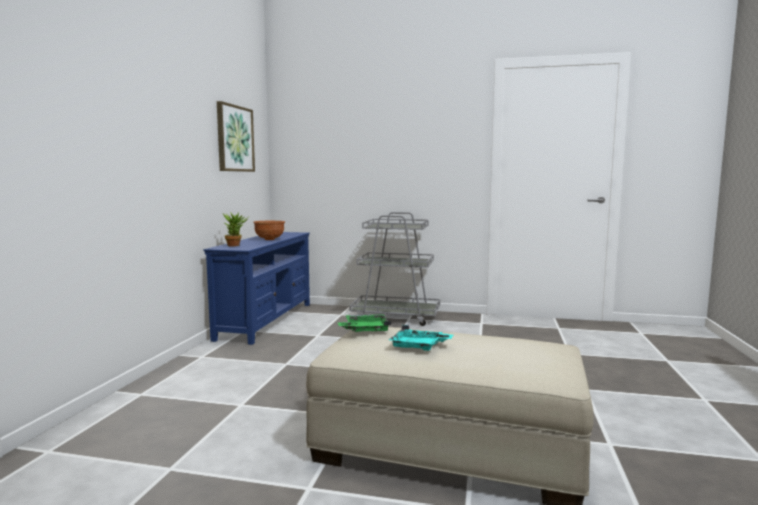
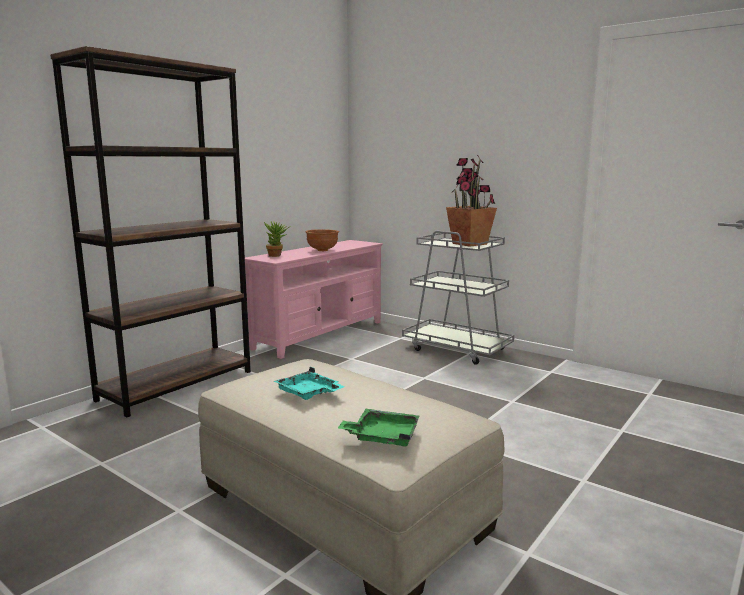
camera: 25 degrees right, 5 degrees up
blue tv stand [204,232,310,345] -> pink tv stand [245,240,383,359]
picture [217,101,255,172] -> none
green tray [338,314,391,332] -> green tray moved to [338,409,419,447]
none -> brown bookcase [50,46,251,418]
none -> potted plant [446,155,497,247]

